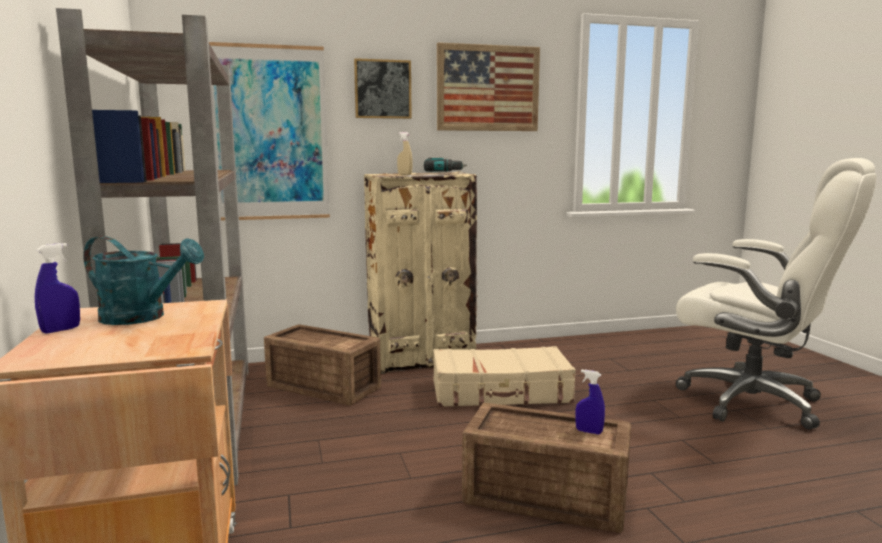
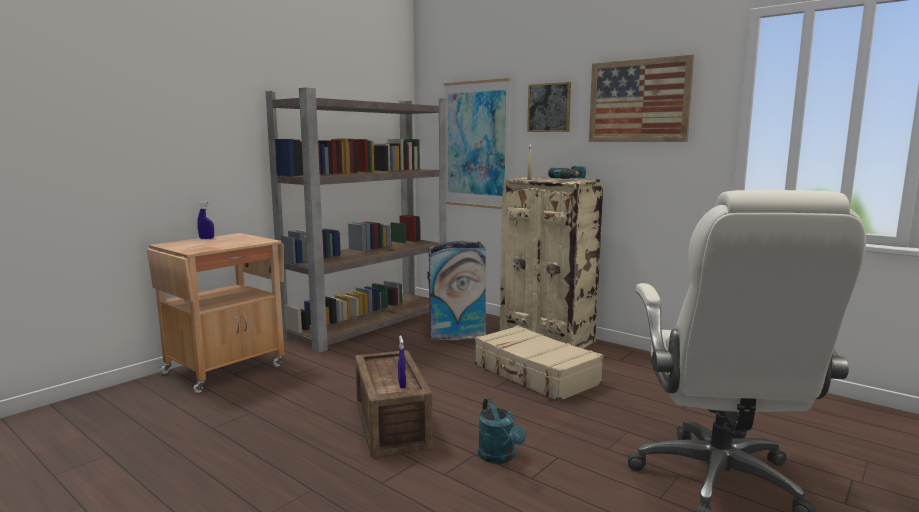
camera: 55 degrees right, 0 degrees up
turquoise watering can [83,236,204,325] -> turquoise watering can moved to [478,398,526,464]
crate [264,324,381,405] -> trash can [427,241,486,341]

